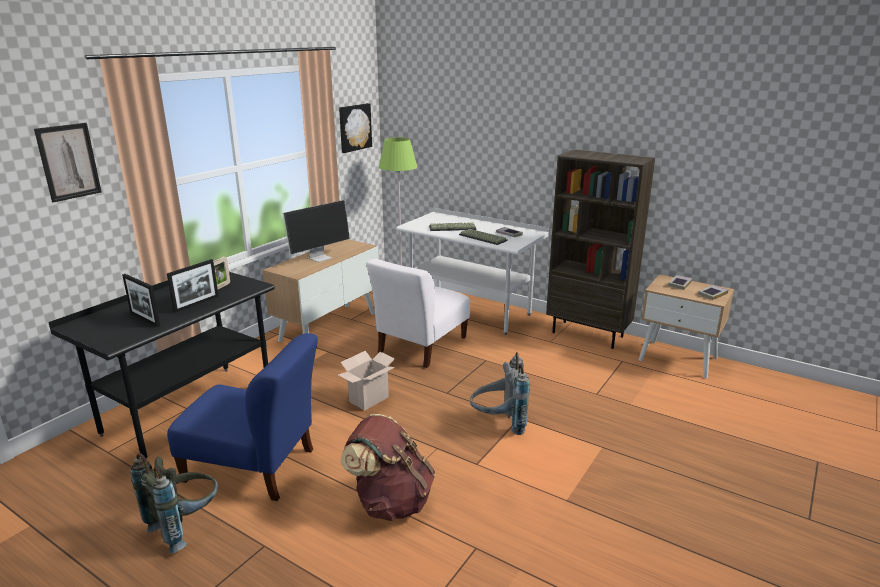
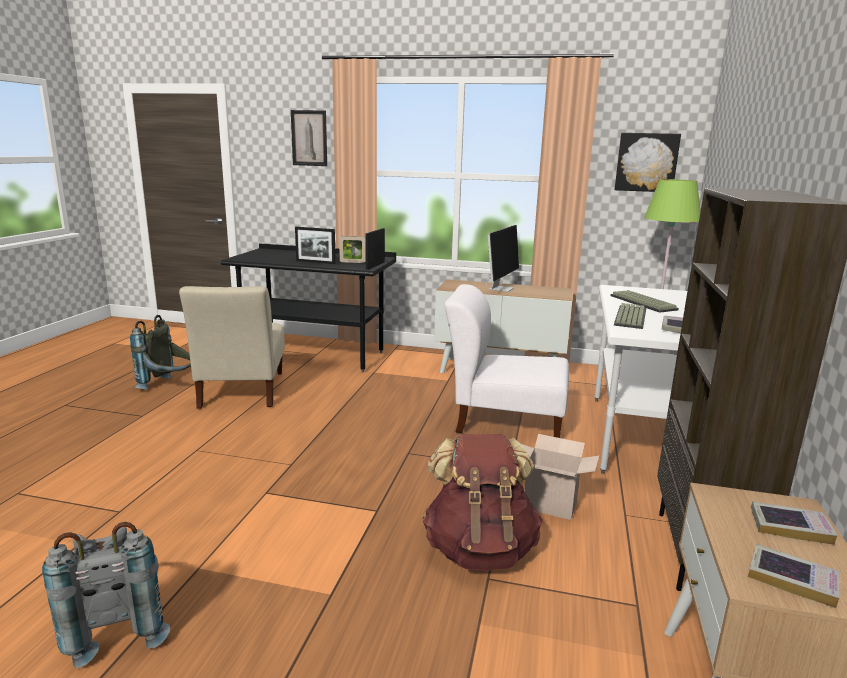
camera: 70 degrees right, 5 degrees down
picture frame [122,274,160,327] -> picture frame moved to [365,228,385,270]
blue chair [167,333,318,501] -> beige chair [179,286,285,408]
monitor [283,200,350,262] -> monitor turned 90 degrees counterclockwise [486,225,519,292]
cardboard box [338,351,395,411] -> cardboard box moved to [521,434,599,520]
brown backpack [341,414,435,521] -> brown backpack moved to [422,434,542,571]
grey backpack [470,352,530,435] -> grey backpack moved to [42,522,170,668]

